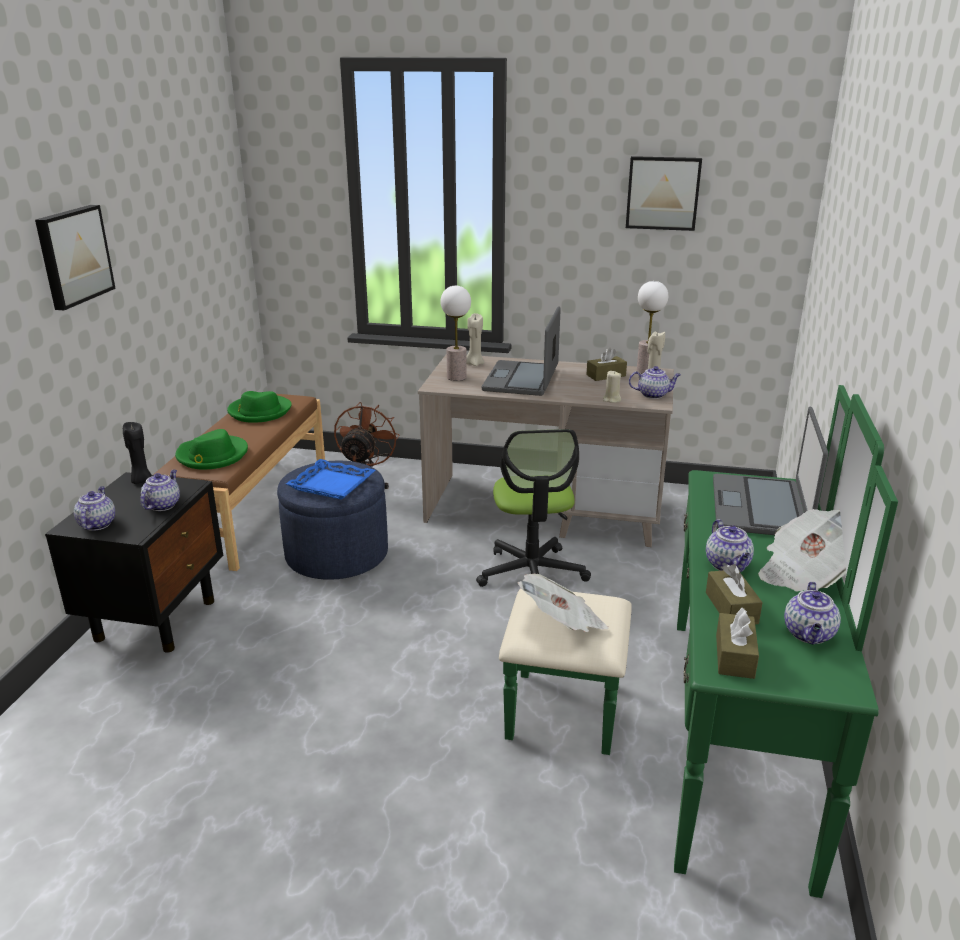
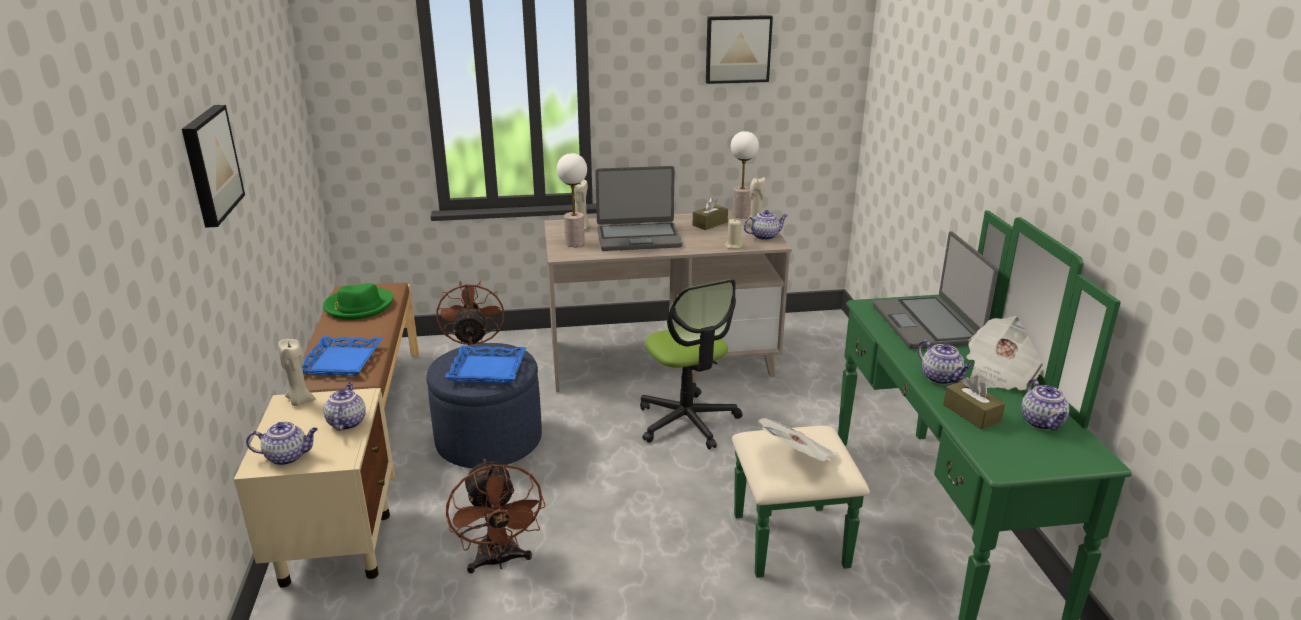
camera: 20 degrees left, 0 degrees up
black nightstand [45,472,223,653] -> beige nightstand [234,388,393,588]
teapot [74,486,115,531] -> teapot turned 105 degrees clockwise [246,422,318,465]
black candle [123,422,151,484] -> beige candle [278,339,316,406]
green hat [175,429,248,470] -> blue tray [302,336,383,376]
laptop [482,306,561,396] -> laptop turned 90 degrees counterclockwise [595,166,682,251]
brown tissue box [716,608,759,679] -> none
none -> brown fan [446,459,546,573]

